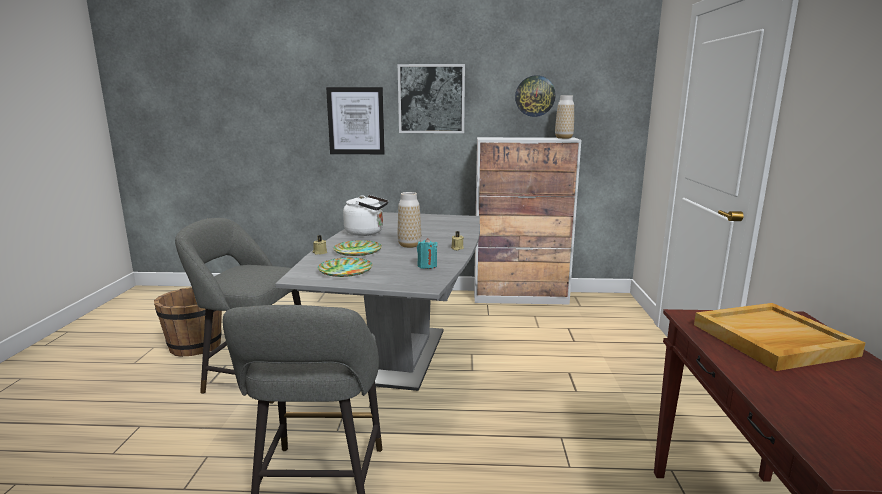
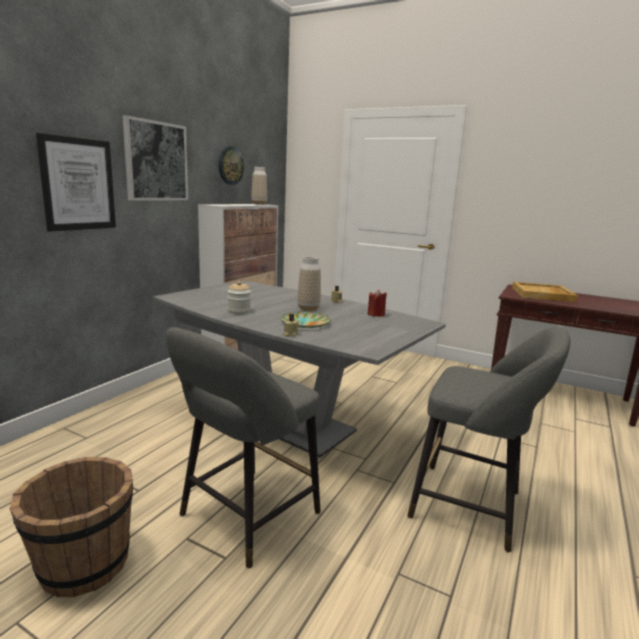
camera: 65 degrees left, 0 degrees up
plate [318,258,373,277] -> none
white kettle [343,195,388,236] -> jar [227,281,251,314]
turquoise candle [417,238,437,269] -> red candle [368,290,387,317]

